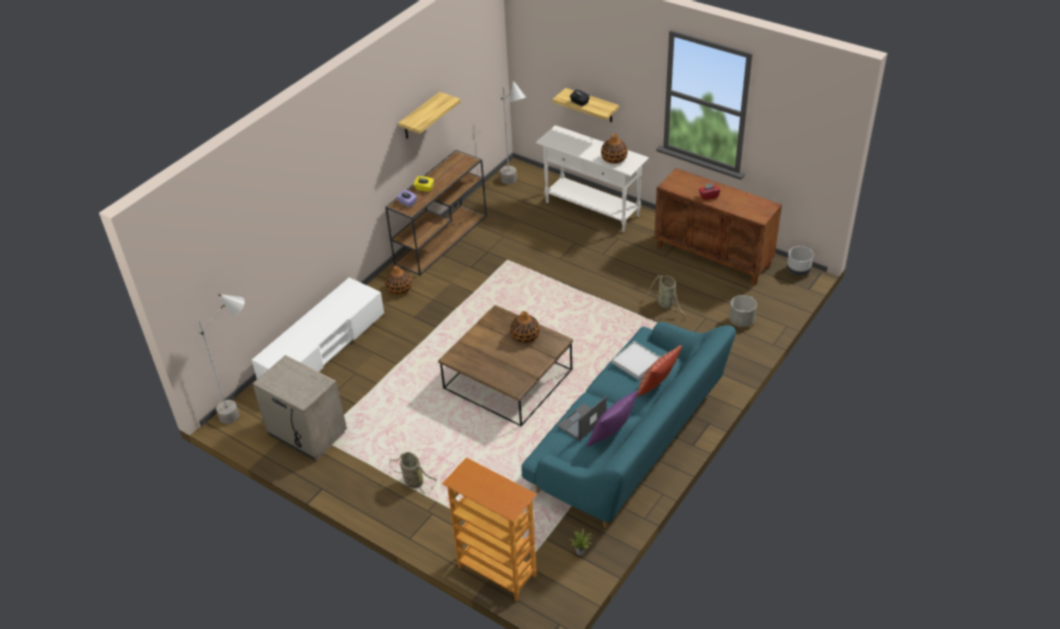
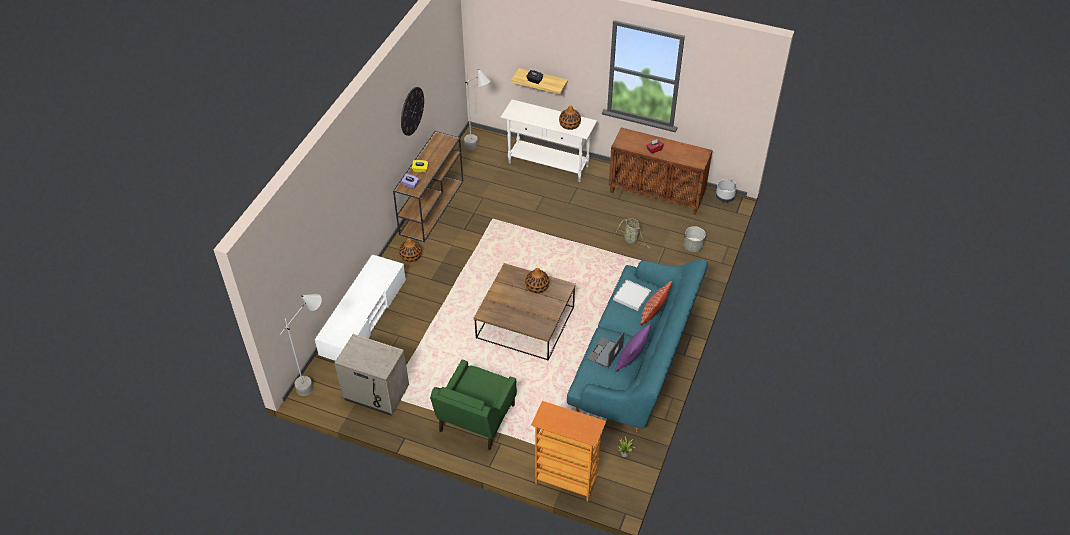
camera: 15 degrees left, 5 degrees up
basket [389,452,437,493] -> green armchair [430,360,517,450]
shelf [398,92,461,139] -> wall clock [401,87,424,136]

